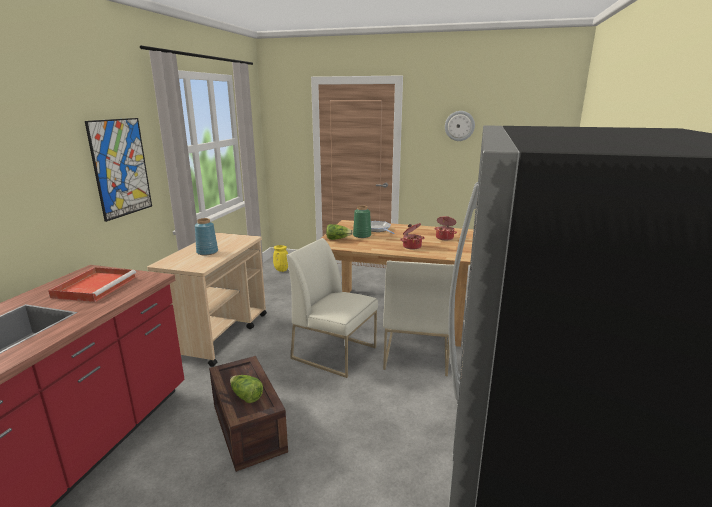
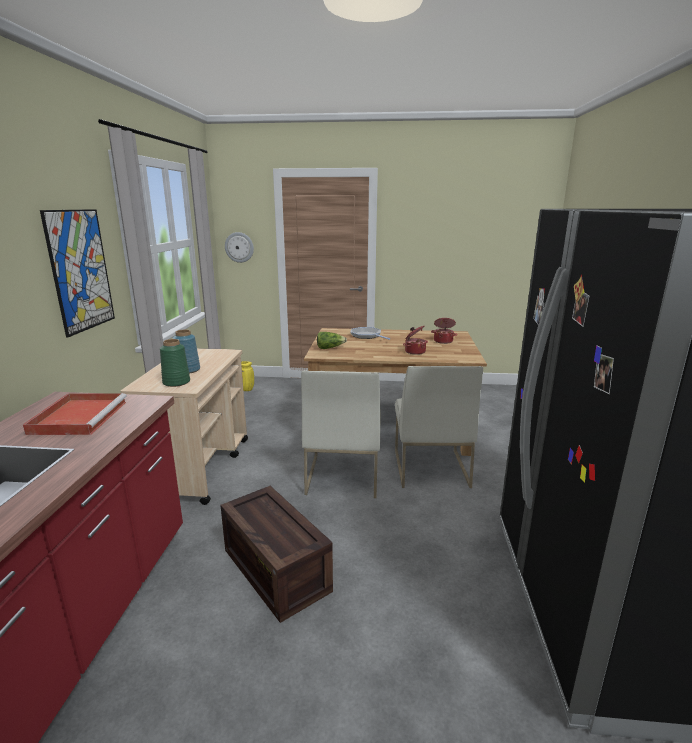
camera: 10 degrees left, 0 degrees up
lettuce [230,375,263,403] -> none
white chair [287,238,378,378] -> white chair turned 105 degrees counterclockwise [301,370,381,498]
green vase [353,205,371,238] -> green vase moved to [160,339,190,387]
wall clock [445,111,475,141] -> wall clock moved to [225,232,254,263]

